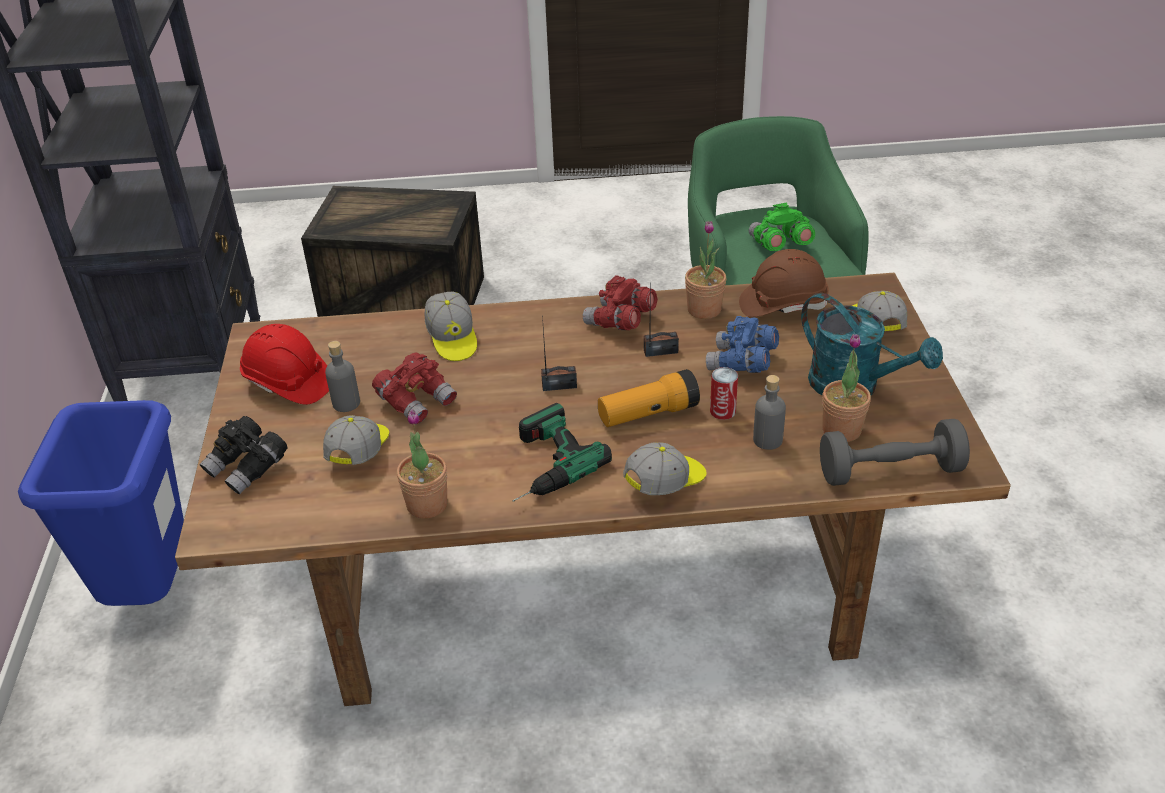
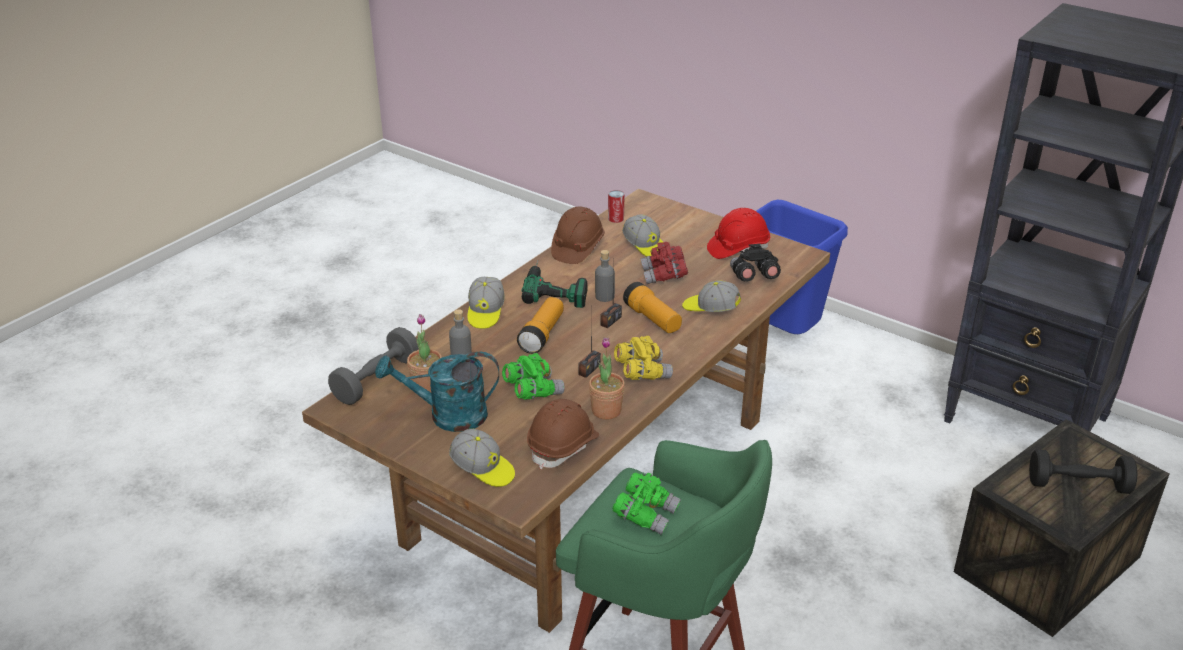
camera: 130 degrees right, 5 degrees down
black binoculars [199,416,288,495] -> black binoculars moved to [730,244,781,281]
grey bottle [325,341,360,412] -> grey bottle moved to [595,250,615,302]
potted plant [397,409,447,519] -> brown hard hat [551,206,605,264]
red binoculars [583,275,658,330] -> yellow binoculars [614,336,673,380]
blue binoculars [706,316,779,373] -> green binoculars [502,353,565,400]
can [710,367,738,420] -> can moved to [608,190,625,223]
none -> flashlight [623,282,682,333]
none -> black dumbbell [1029,449,1137,494]

